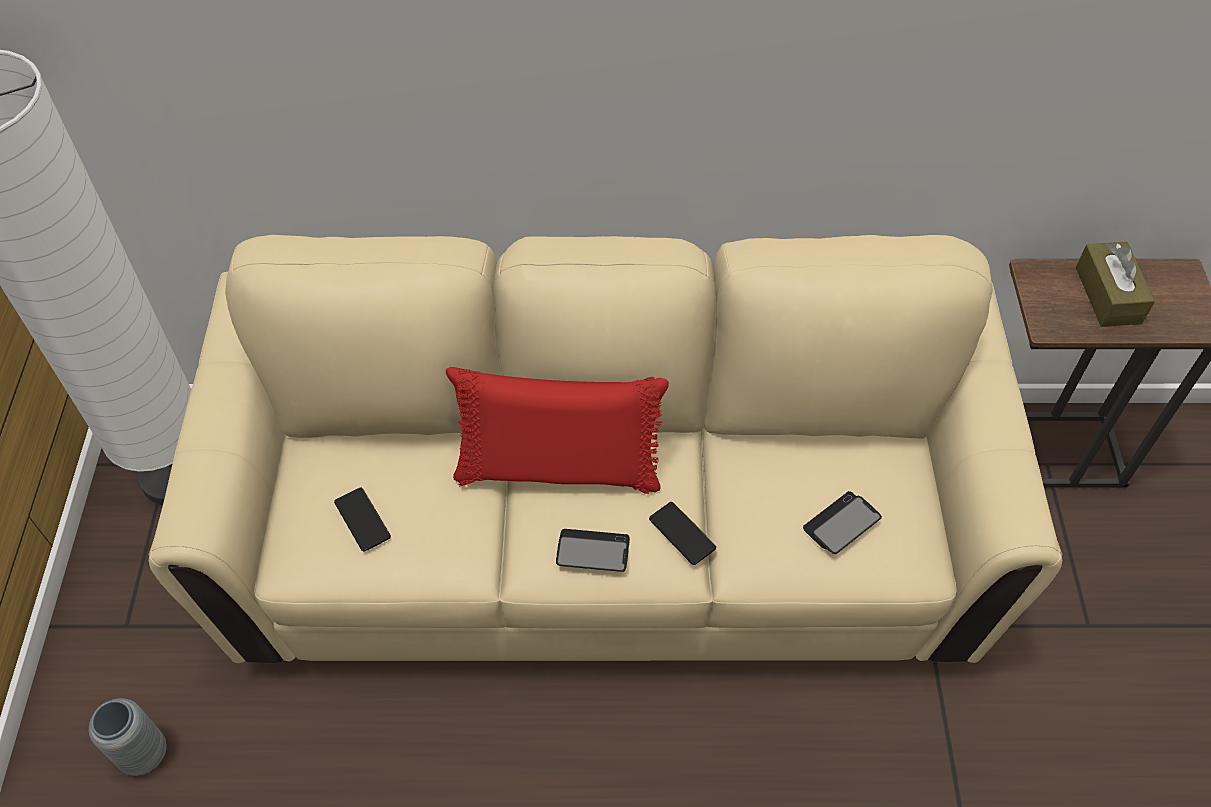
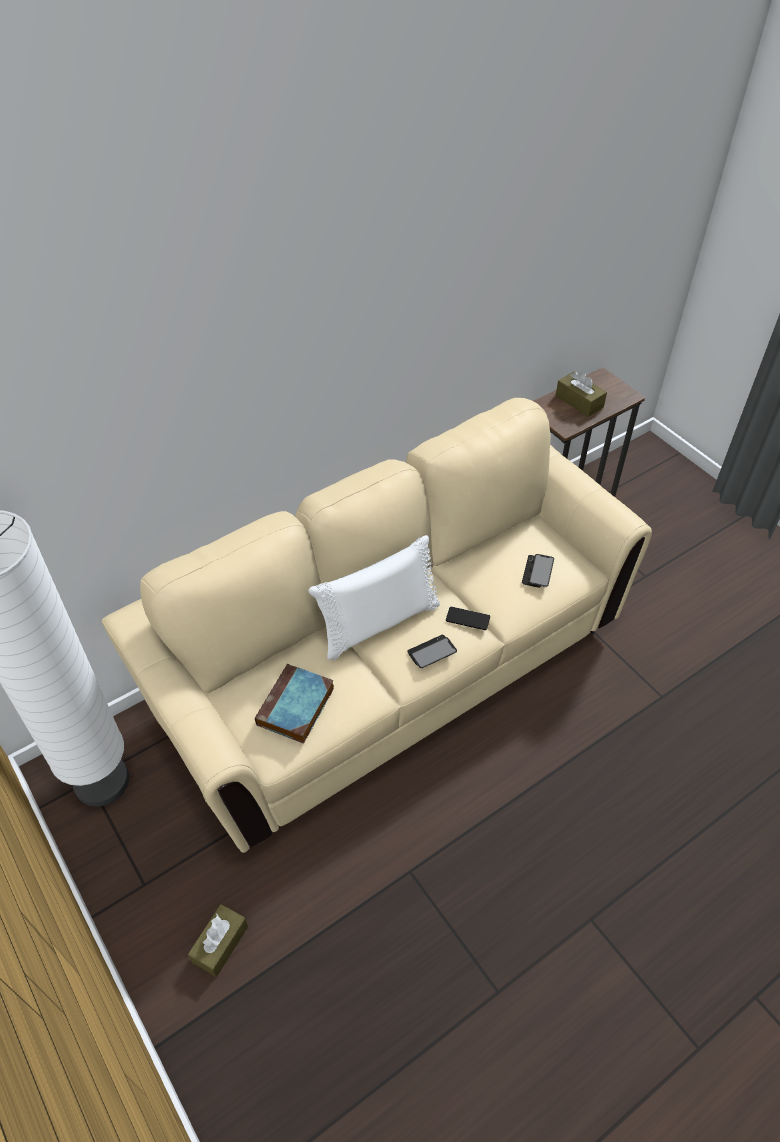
camera: 35 degrees left, 5 degrees down
grey vase [89,698,166,776] -> brown tissue box [188,904,248,977]
phone [334,488,391,552] -> book [255,664,334,744]
red pillow [445,367,669,494] -> white pillow [308,535,440,661]

